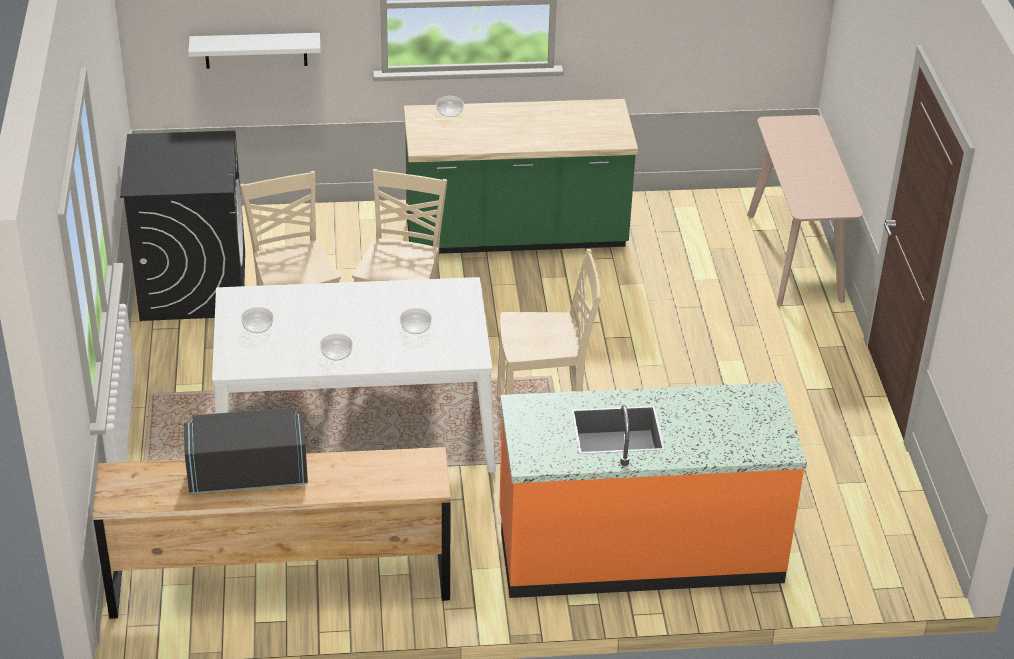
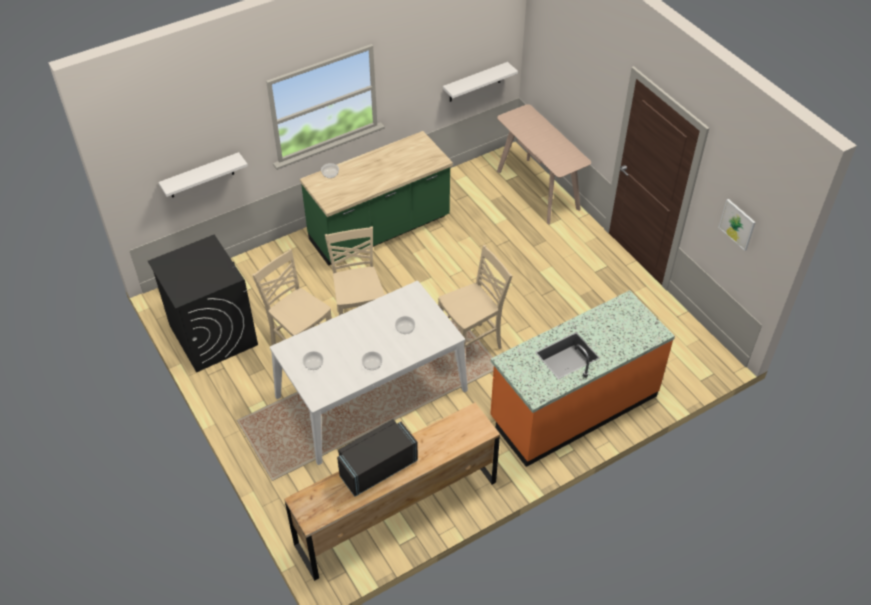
camera: 25 degrees left, 10 degrees up
none -> white shelf [443,62,518,102]
none -> picture [718,199,756,251]

